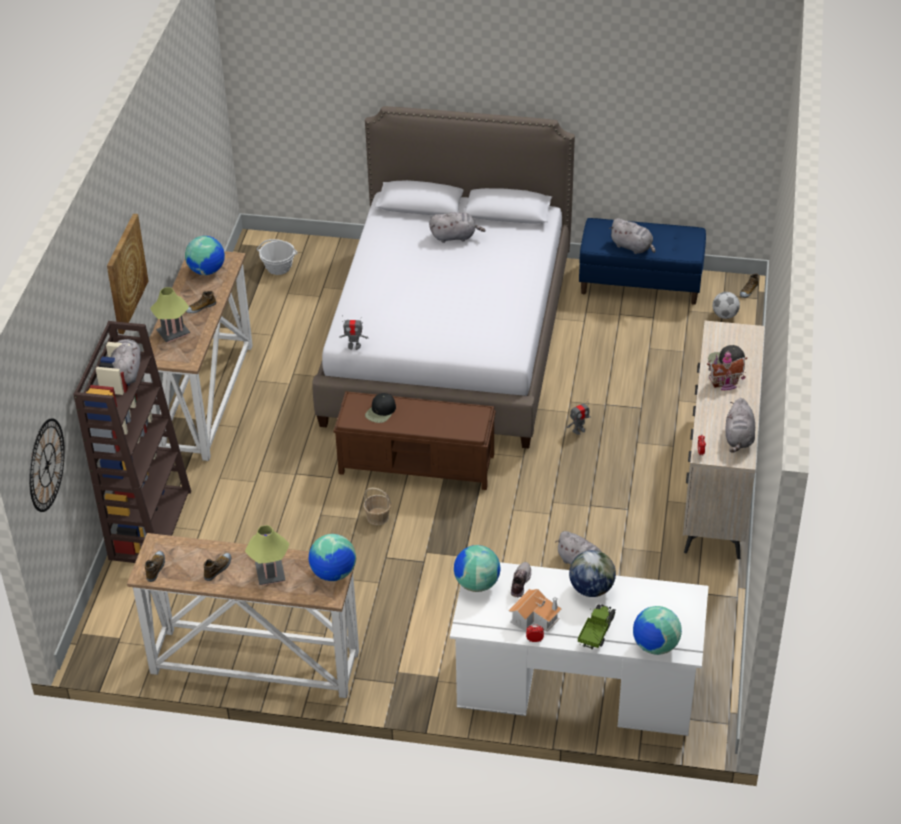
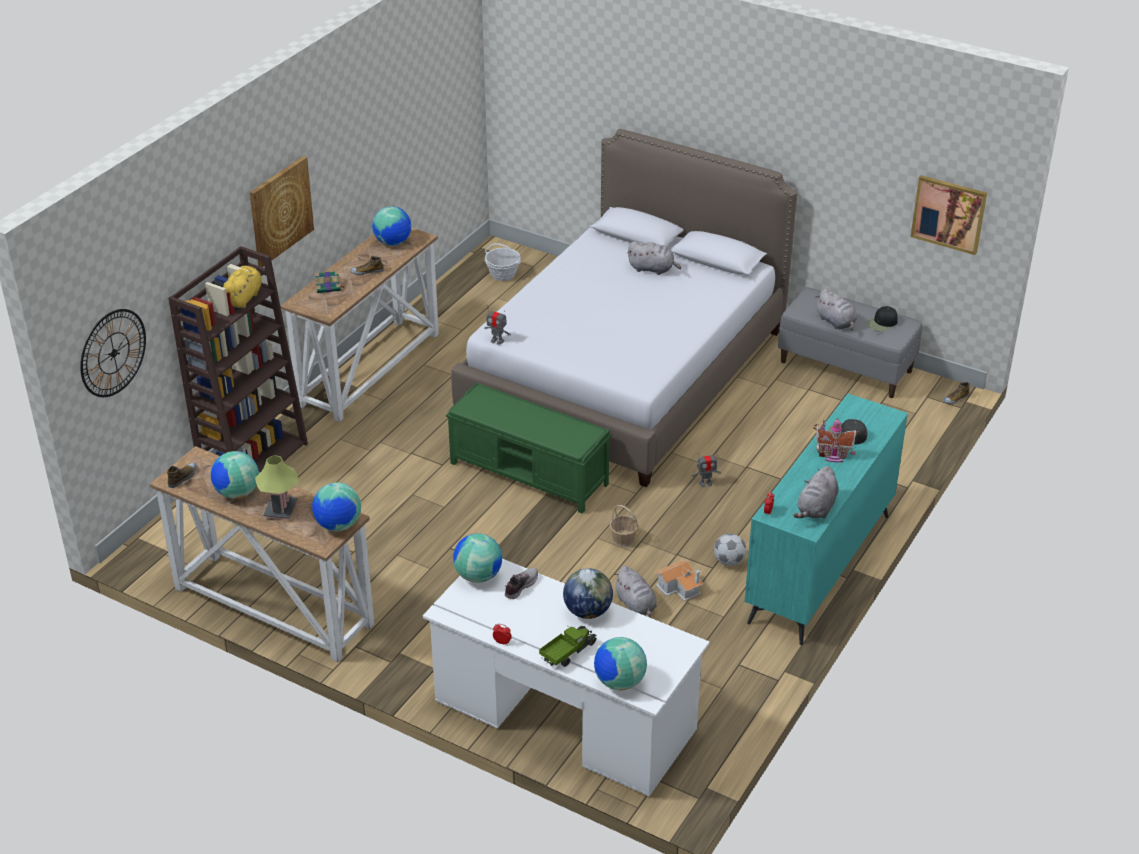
camera: 20 degrees right, 5 degrees down
grey plush toy [111,339,141,384] -> yellow plush toy [223,266,263,308]
table lamp [150,287,190,343] -> book [315,271,345,293]
shoe [203,553,231,581] -> globe [211,451,259,499]
brown bench [333,391,496,490] -> green bench [446,383,612,514]
basket [363,488,391,525] -> basket moved to [610,505,639,547]
black cap [365,393,396,423] -> black cap moved to [866,306,898,331]
toy house [508,589,562,632] -> toy house moved to [655,560,704,601]
blue bench [579,218,706,305] -> grey bench [778,287,922,398]
beige dresser [683,321,765,559] -> turquoise dresser [745,394,908,645]
football [713,292,740,319] -> football moved to [714,533,746,566]
none -> picture [911,175,987,255]

